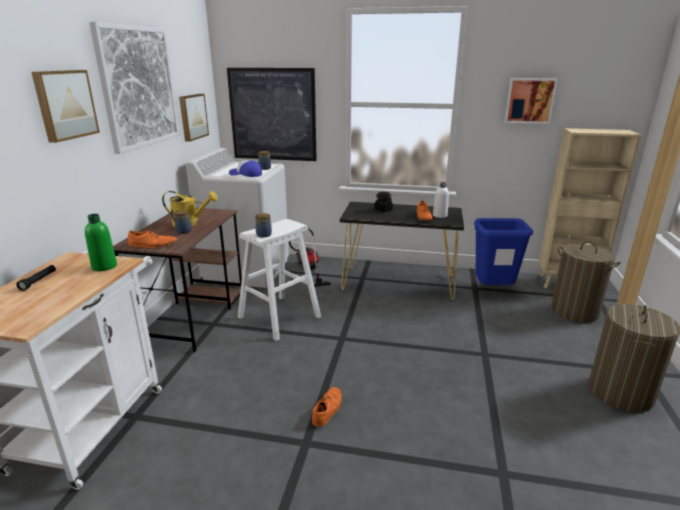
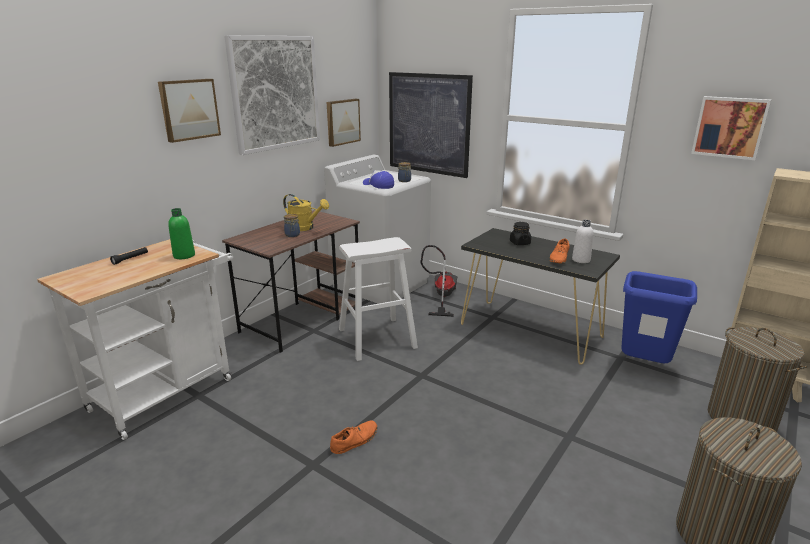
camera: 25 degrees right, 0 degrees up
orange shoe [128,231,177,248] -> none
jar [255,213,272,237] -> none

